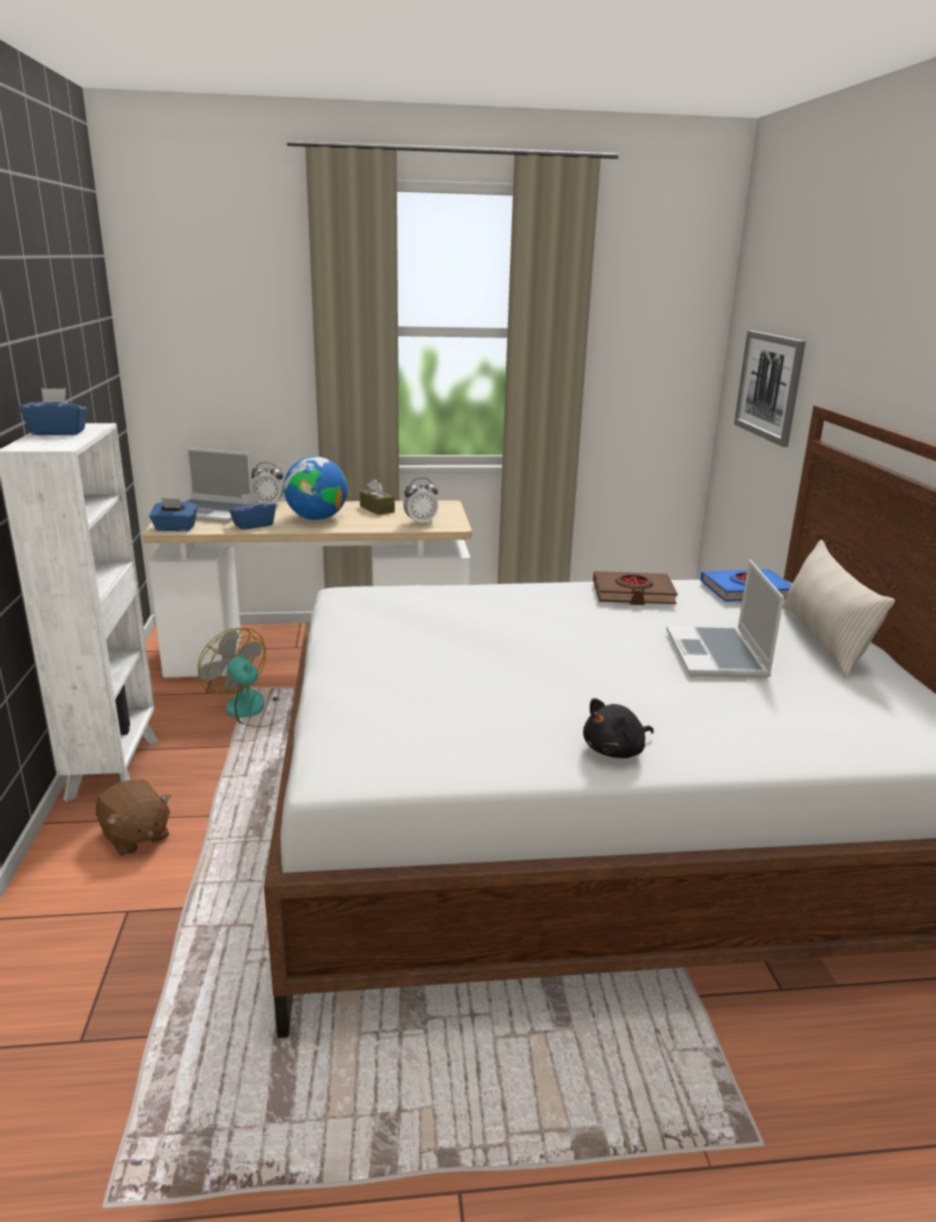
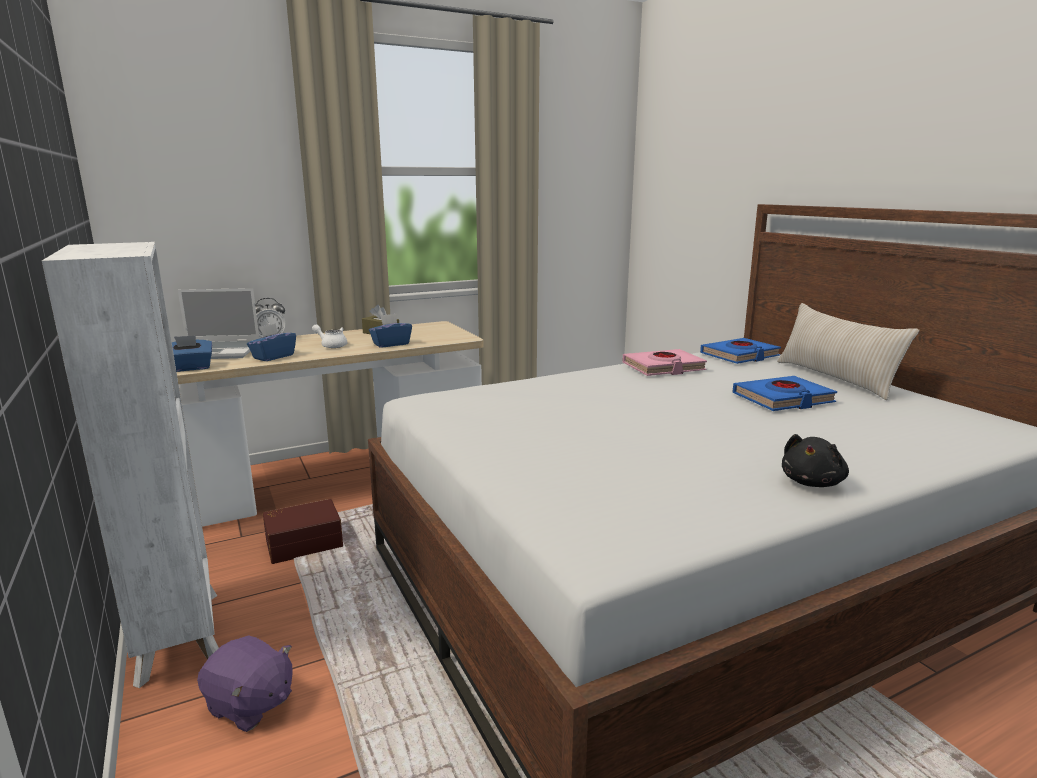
camera: 20 degrees left, 5 degrees down
blue tissue box [20,388,88,435] -> blue tissue box moved to [369,313,412,347]
brown plush toy [96,779,171,856] -> purple plush toy [197,635,293,732]
fan [198,628,288,727] -> brown storage box [263,499,343,564]
globe [284,456,348,520] -> white teapot [312,325,347,348]
alarm clock [403,478,439,525] -> none
brown book [593,571,678,605] -> pink book [622,349,707,376]
laptop [666,560,784,677] -> blue book [733,376,837,411]
picture [734,330,806,447] -> none

